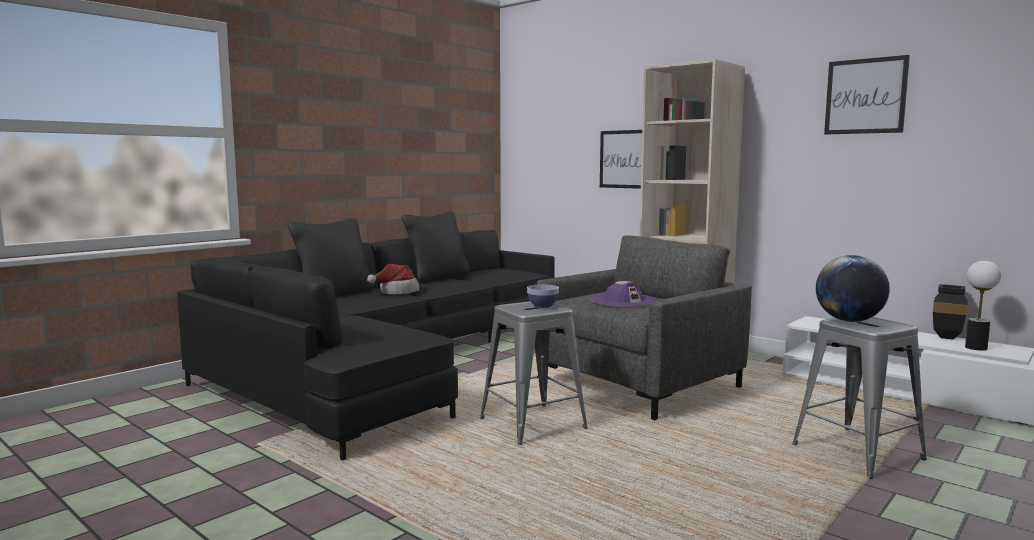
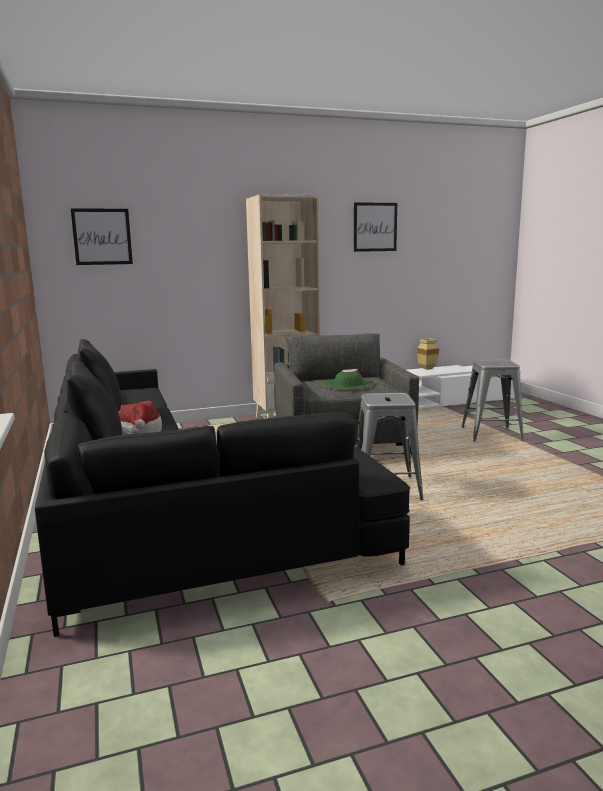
camera: 60 degrees left, 5 degrees up
bowl [527,284,559,308] -> none
purple hat [590,281,657,307] -> green hat [323,369,374,390]
picture [600,130,642,189] -> picture moved to [71,208,133,265]
globe [816,255,890,322] -> none
black vase [933,284,967,340] -> beige vase [417,339,439,370]
table lamp [965,261,1001,351] -> none

